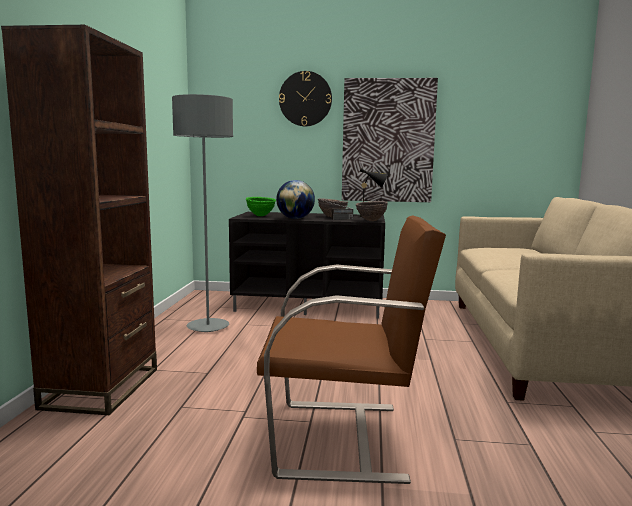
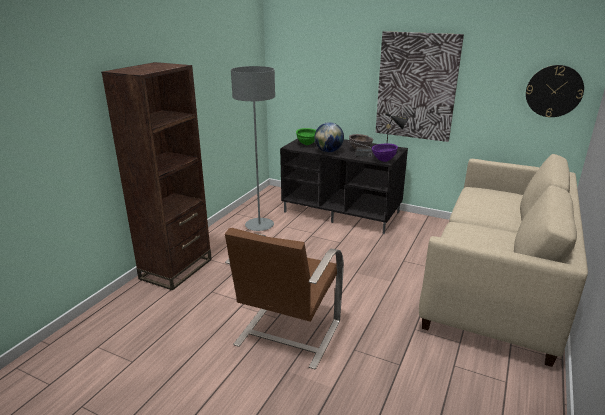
camera: 20 degrees right, 15 degrees up
brown armchair [257,215,446,484] -> brown armchair turned 90 degrees clockwise [225,228,344,369]
wall clock [279,71,332,126] -> wall clock moved to [526,65,584,117]
brown bowl [356,201,388,221] -> purple bowl [372,143,398,162]

